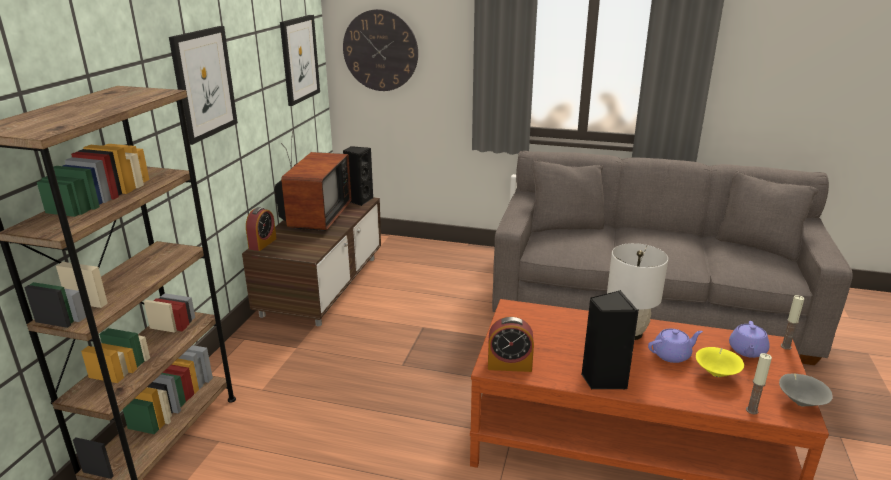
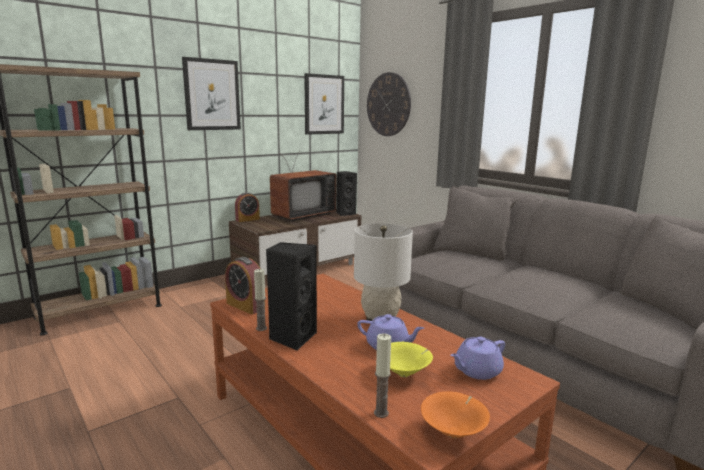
camera: 35 degrees right, 10 degrees down
grey bowl [779,374,833,407] -> orange bowl [421,391,490,438]
candle [781,295,805,350] -> candle moved to [254,269,267,331]

